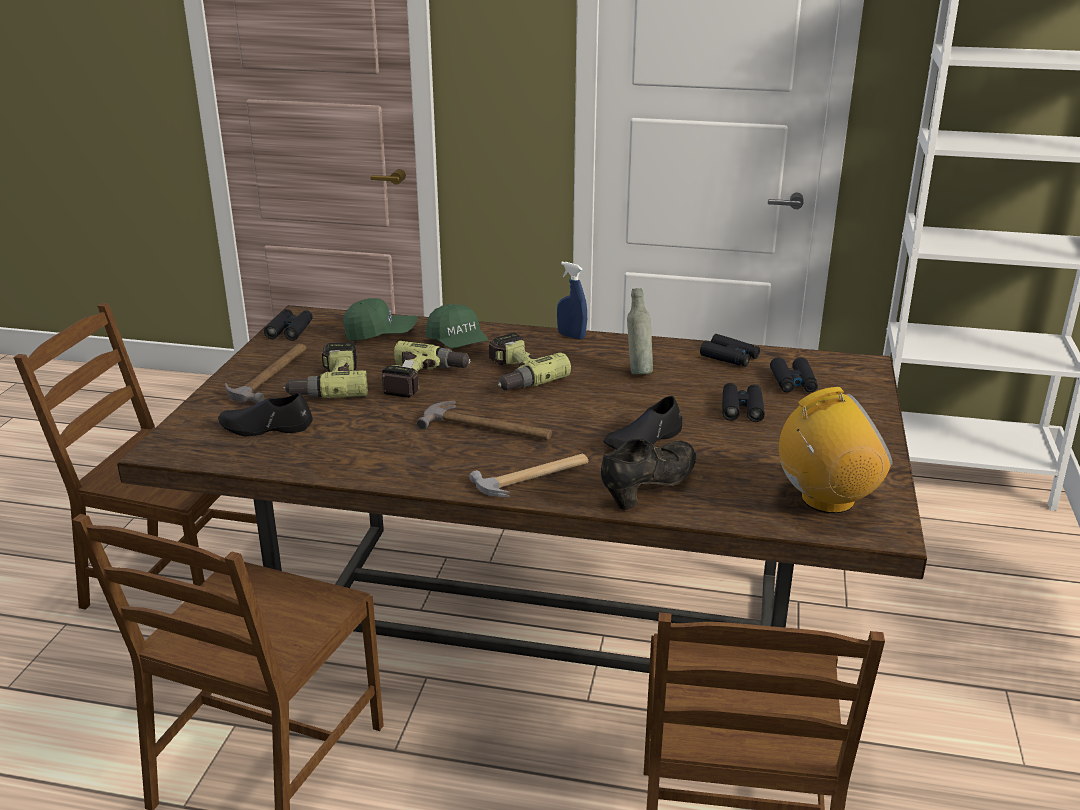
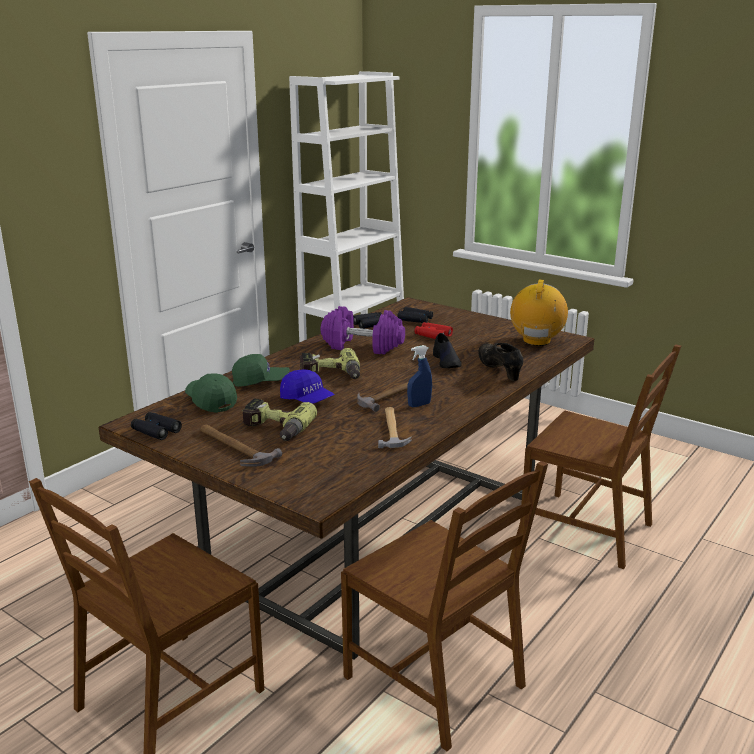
camera: 65 degrees left, 5 degrees down
black shoe [218,393,313,436] -> none
green cap [343,298,418,341] -> green cap turned 60 degrees counterclockwise [185,373,237,413]
power drill [382,341,472,398] -> blue cap [280,370,335,404]
hammer [469,453,588,497] -> hammer moved to [378,407,412,448]
blue spray bottle [557,262,587,340] -> blue spray bottle moved to [407,345,432,407]
grey bottle [627,288,653,374] -> purple dumbbell [321,306,405,354]
black binoculars [722,383,765,422] -> red binoculars [414,322,453,339]

